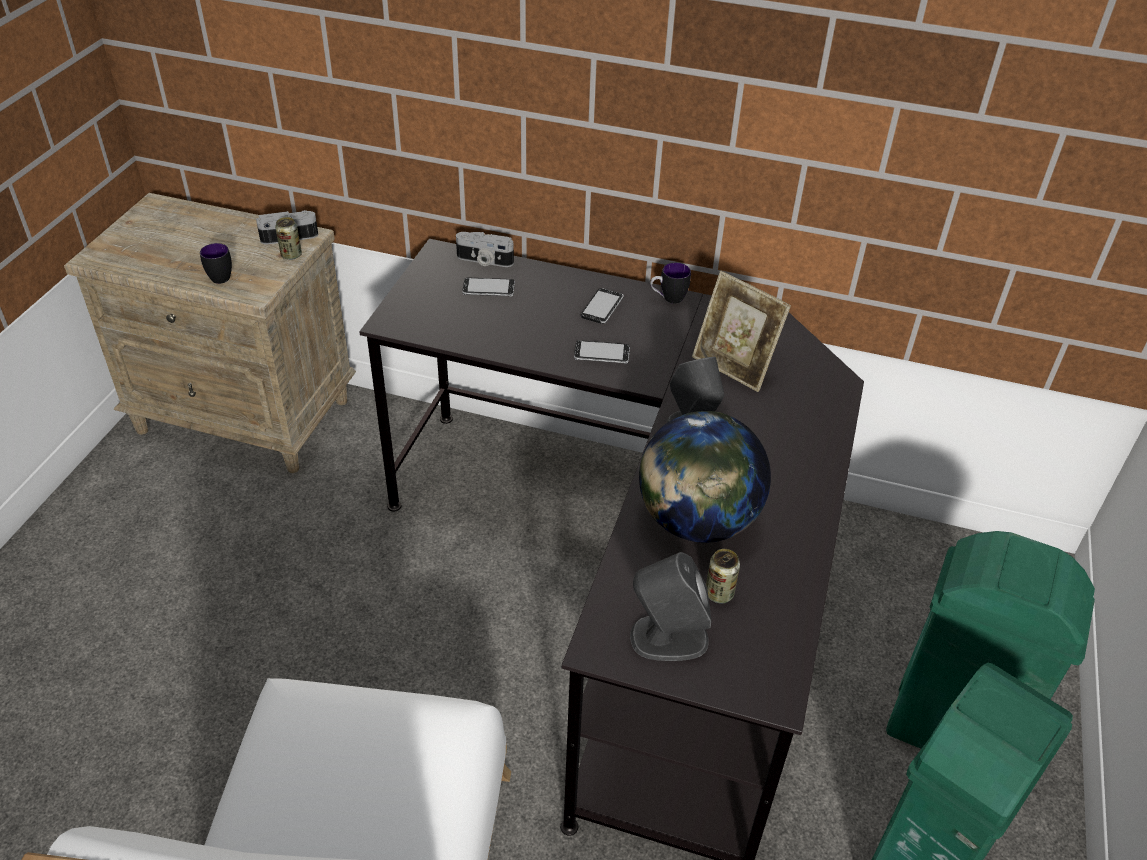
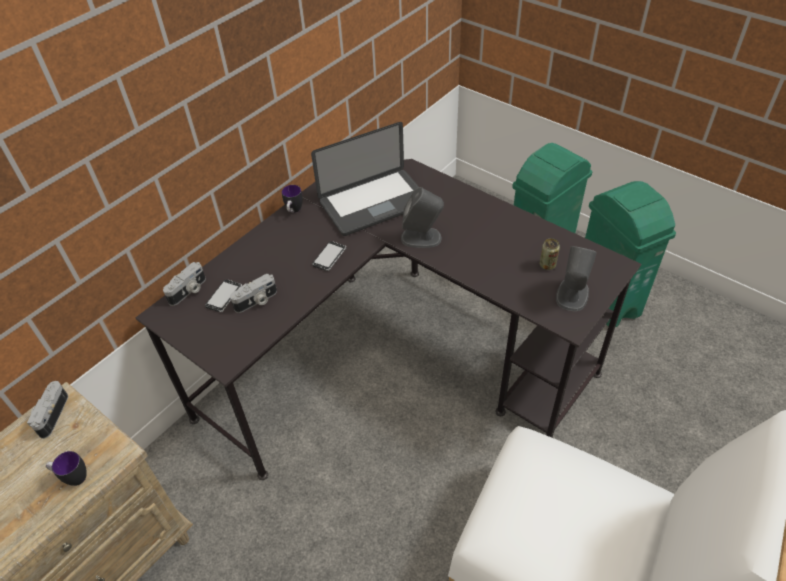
camera: 65 degrees left, 5 degrees up
can [275,217,302,260] -> none
phone [581,288,624,324] -> none
globe [639,411,771,543] -> none
picture frame [692,271,791,392] -> laptop [311,122,419,236]
none -> camera [230,274,277,313]

